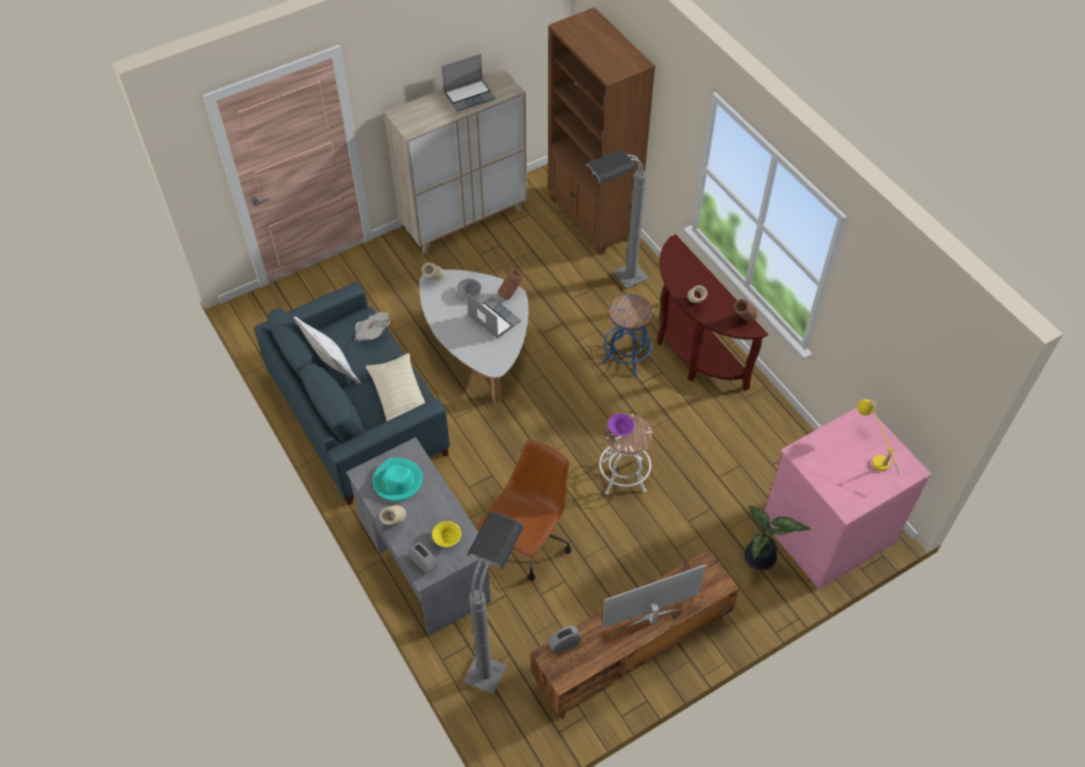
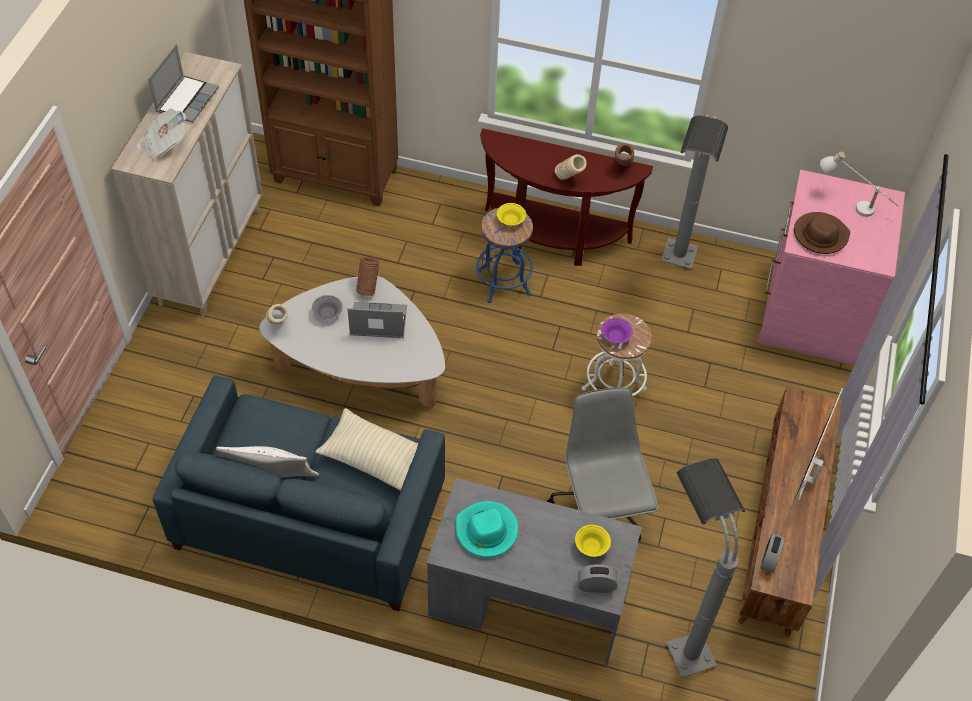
camera: 45 degrees left, 0 degrees up
newspaper [355,312,390,341] -> newspaper moved to [137,108,186,160]
beige vase [379,505,406,525] -> none
brown office chair [477,440,572,581] -> grey office chair [546,388,658,541]
grey floor lamp [585,150,649,288] -> grey floor lamp moved to [661,114,728,269]
potted plant [744,505,811,570] -> none
yellow table lamp [857,399,901,475] -> white table lamp [820,152,899,217]
none -> yellow bowl [497,203,526,226]
none -> brown hat [794,212,850,254]

